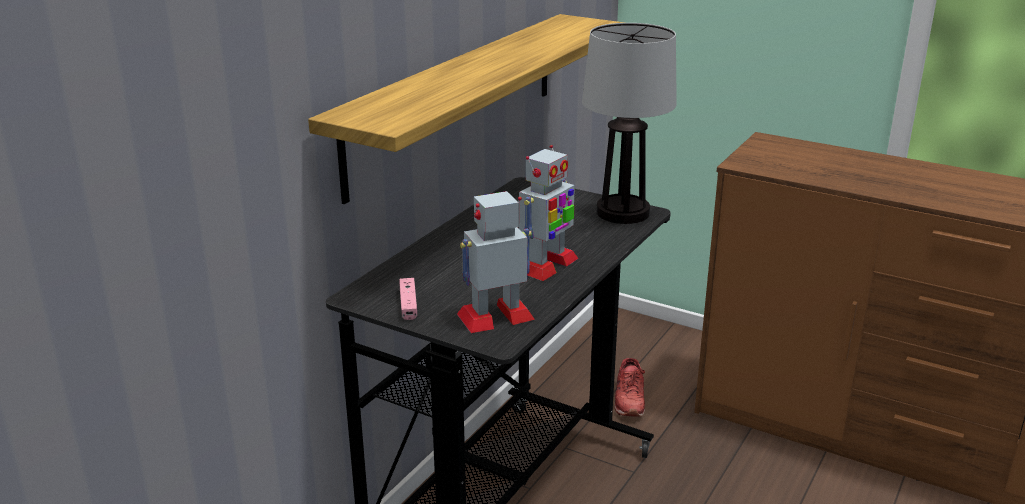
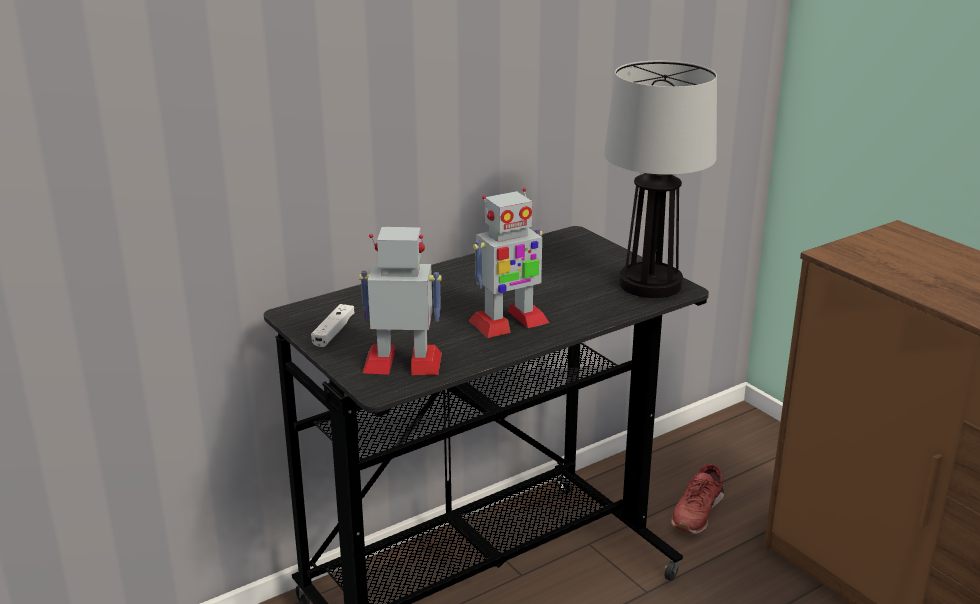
camera: 25 degrees right, 0 degrees up
shelf [308,14,625,204] -> none
pink game controller [400,278,417,320] -> white game controller [311,304,355,347]

